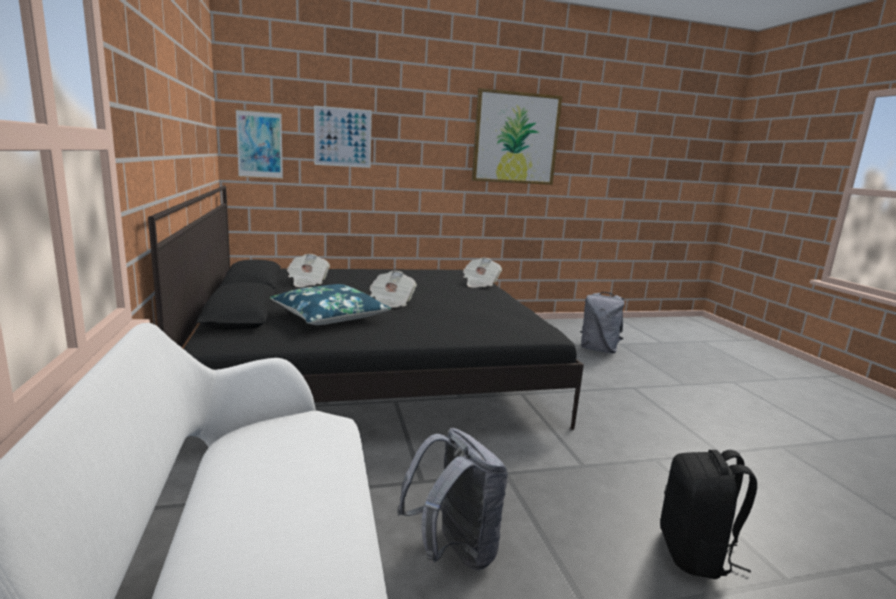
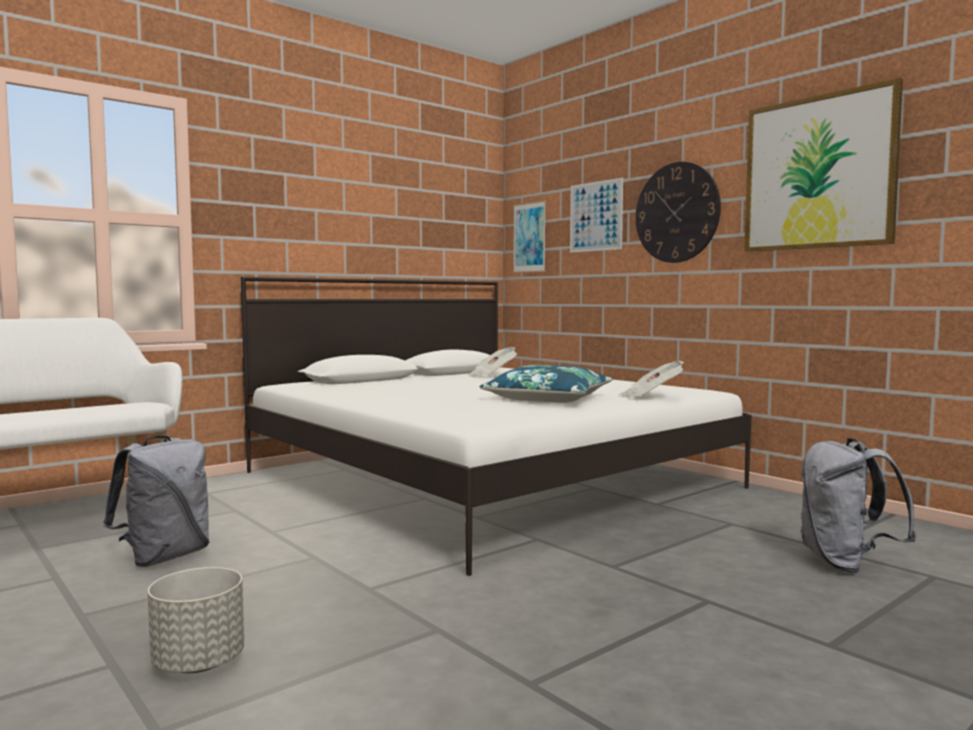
camera: 65 degrees right, 10 degrees down
black bed [148,186,584,430] -> white bed [241,277,752,576]
blue pillow [270,284,391,325] -> blue pillow moved to [479,365,613,403]
newspaper [369,271,417,308] -> none
black backpack [660,450,757,579] -> grey planter [148,567,244,673]
none -> wall clock [635,162,721,263]

